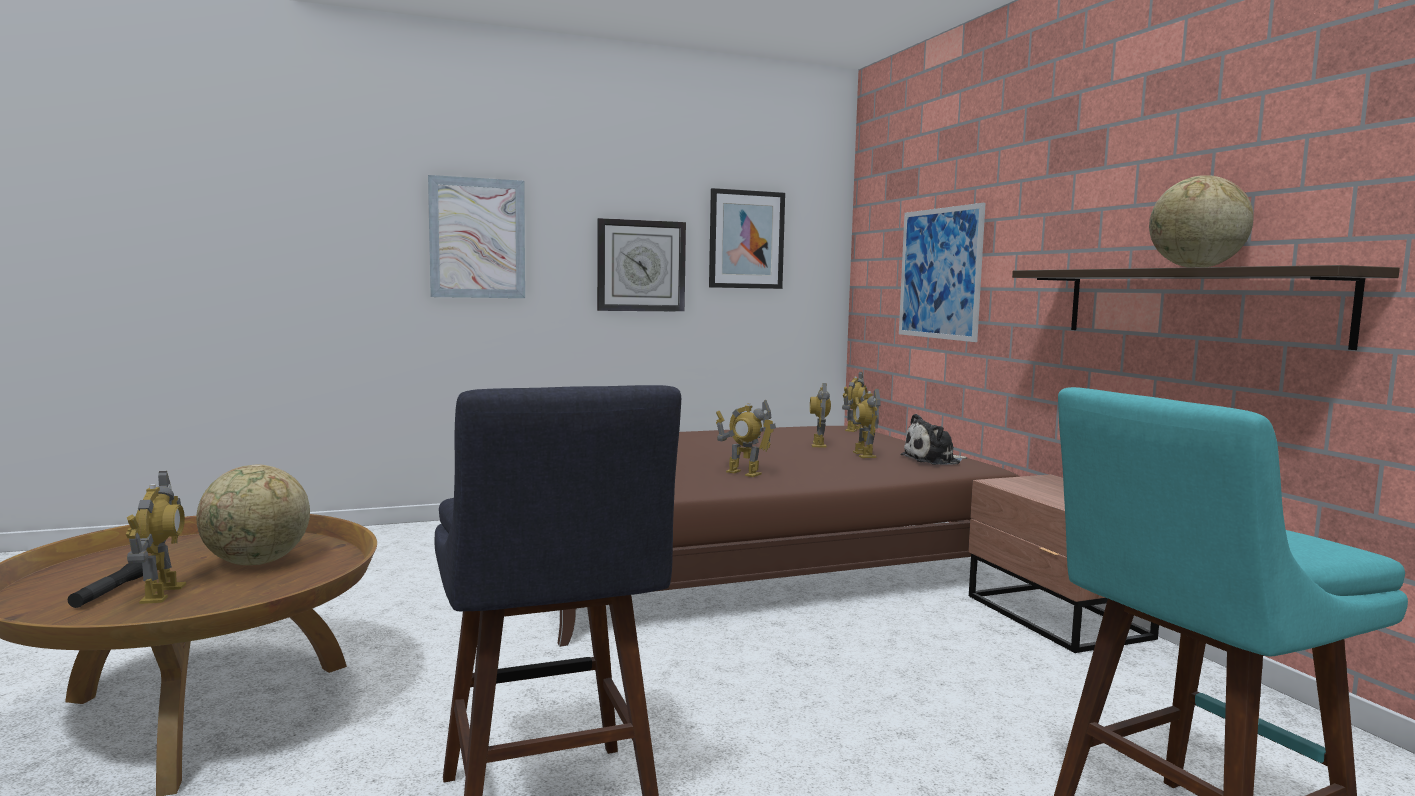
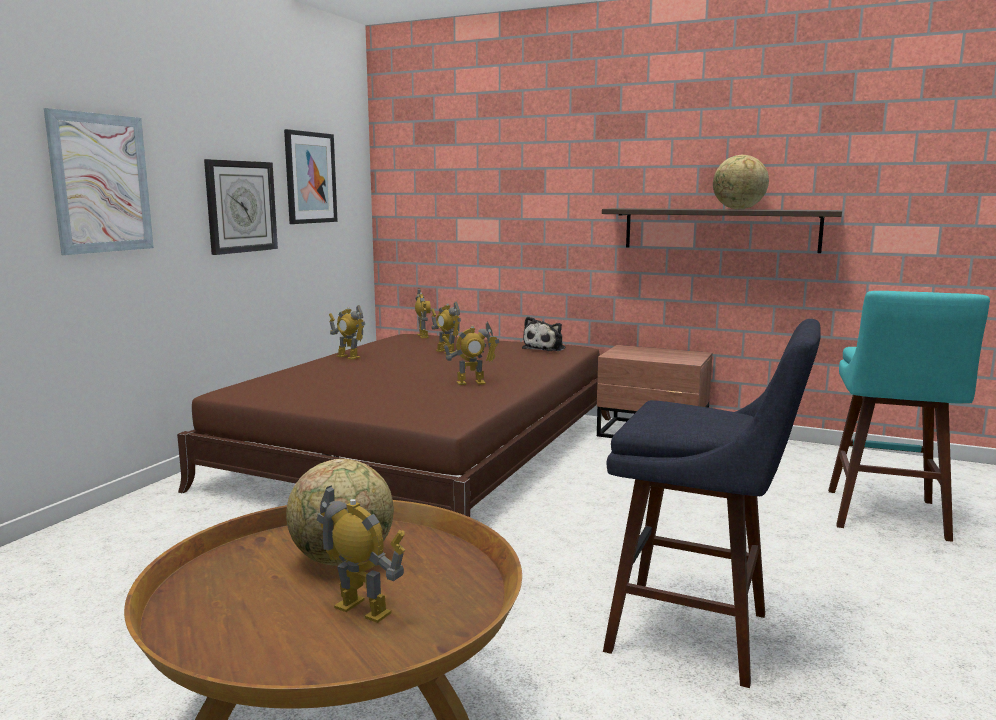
camera: 45 degrees left, 5 degrees up
black flashlight [68,563,143,608] -> none
toy robot [853,389,880,458] -> toy robot moved to [329,305,365,360]
picture [899,203,986,342] -> none

